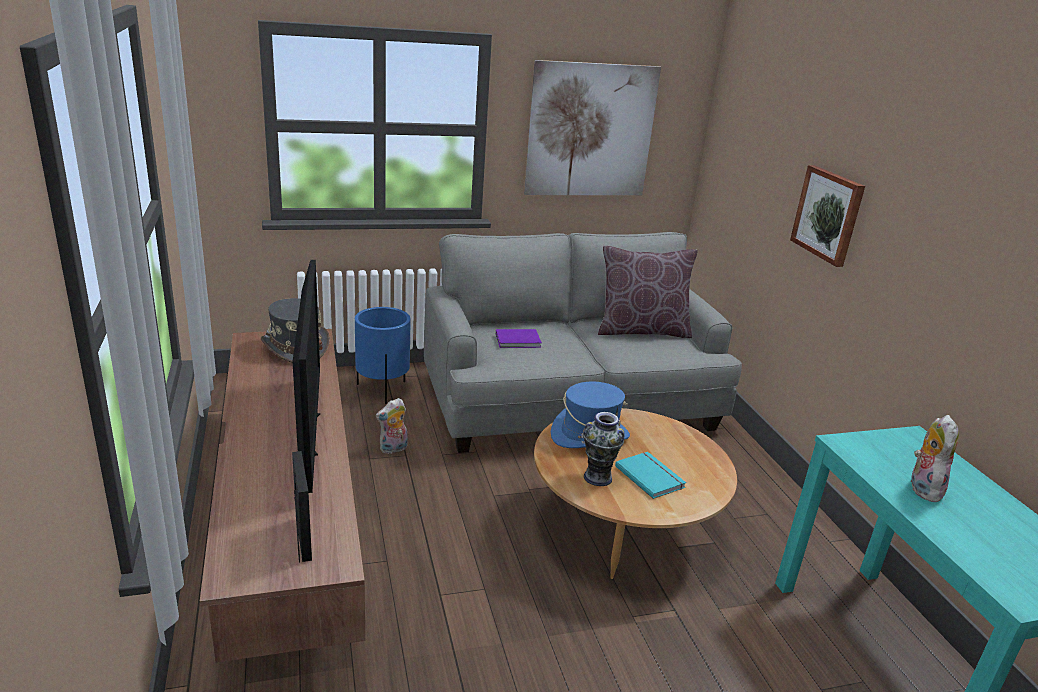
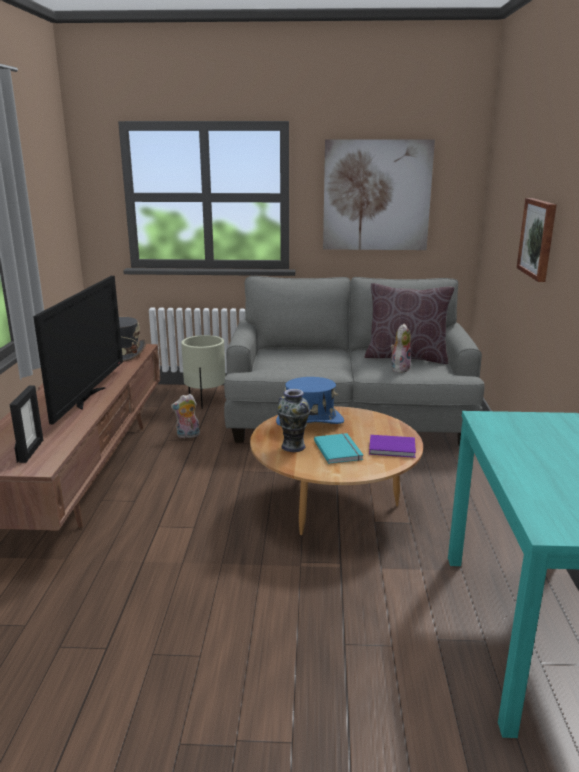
camera: 20 degrees right, 5 degrees down
blue planter [355,307,411,404] -> beige planter [181,335,226,409]
purple book [496,329,542,348] -> purple book moved to [369,435,416,458]
plush toy [911,415,959,504] -> plush toy moved to [391,323,411,373]

